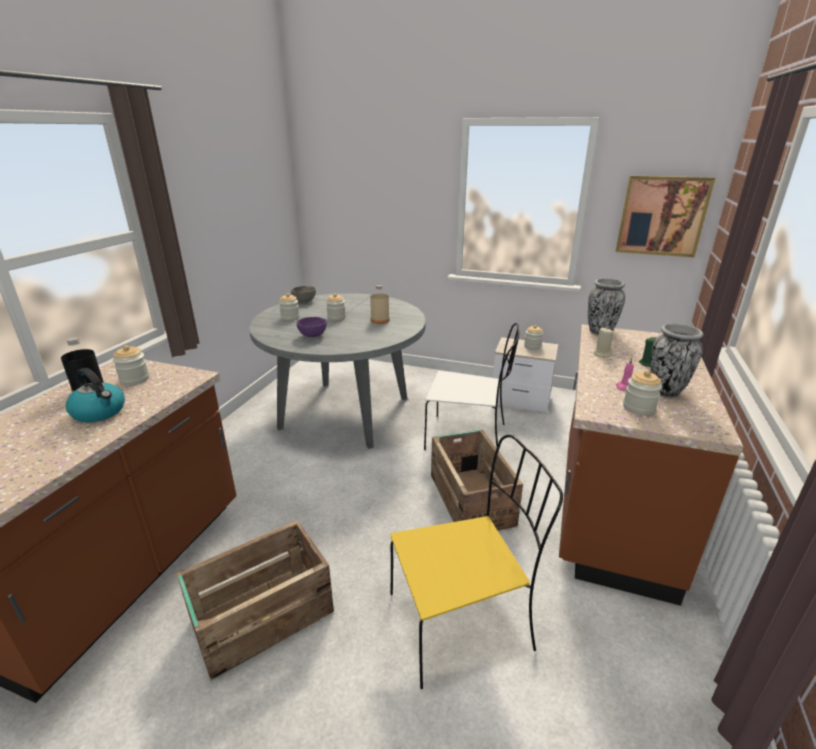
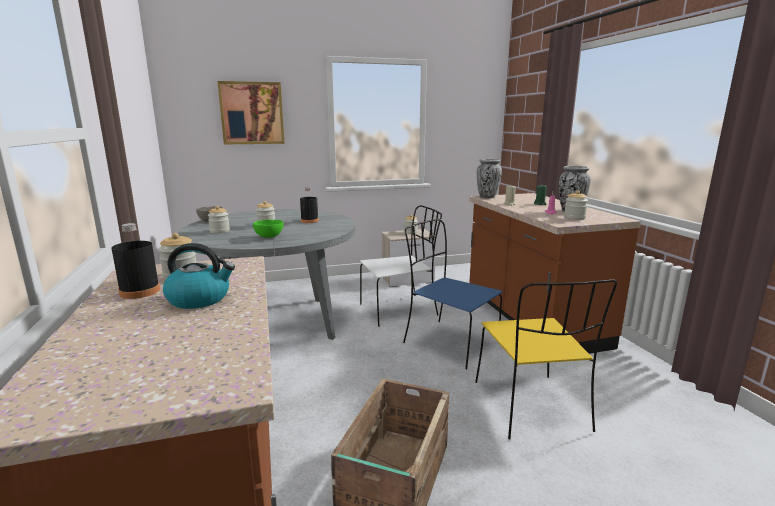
camera: 35 degrees left, 10 degrees down
purple bowl [296,317,327,337] -> green bowl [253,220,283,238]
beige bottle [370,285,390,324] -> black bottle [300,188,319,223]
yellow chair [390,435,563,689] -> yellow chair turned 135 degrees clockwise [475,279,617,439]
crate [431,429,523,530] -> blue chair [403,219,503,369]
picture [616,175,715,257] -> picture moved to [217,81,285,144]

